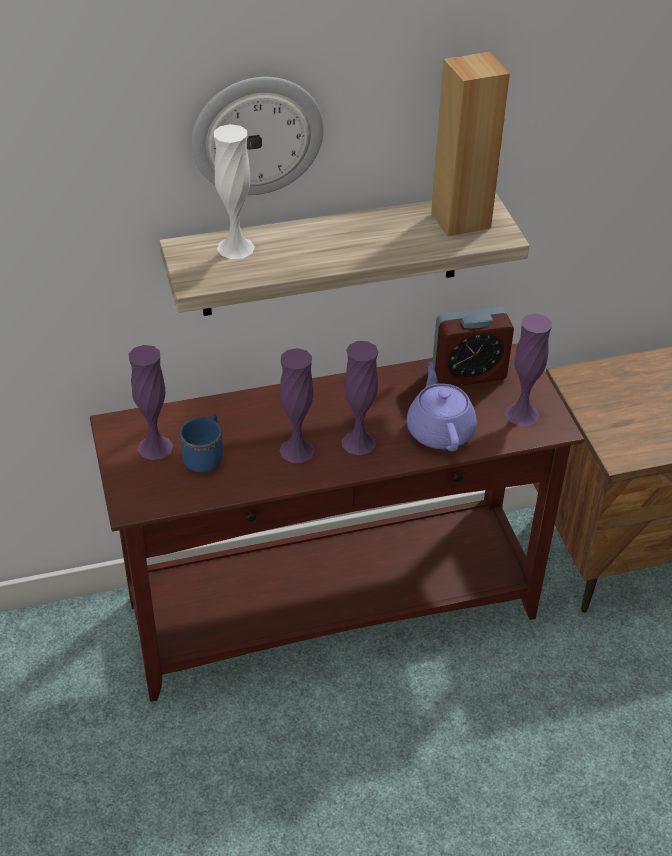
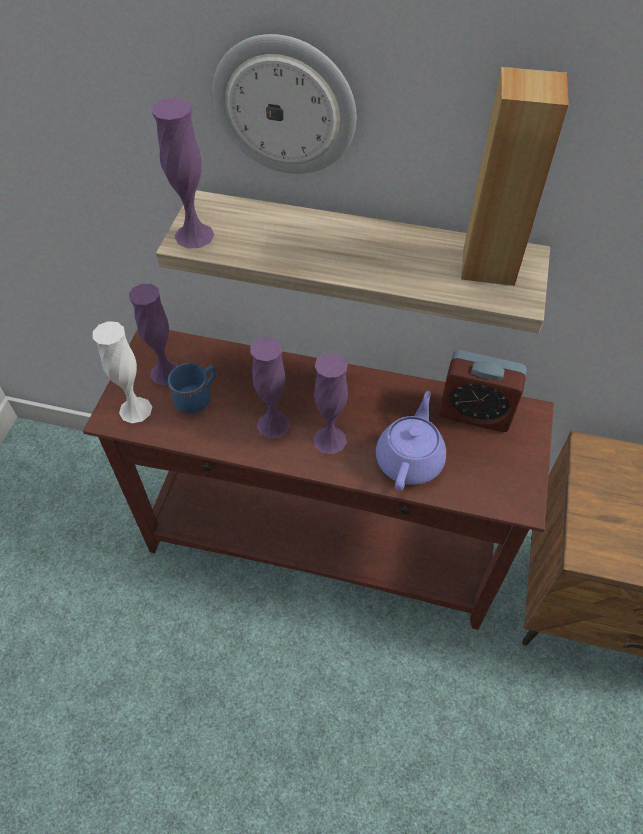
camera: 30 degrees right, 10 degrees up
white vase [214,124,255,259] -> white vase moved to [93,321,152,423]
purple vase [505,313,552,426] -> purple vase moved to [152,98,214,249]

